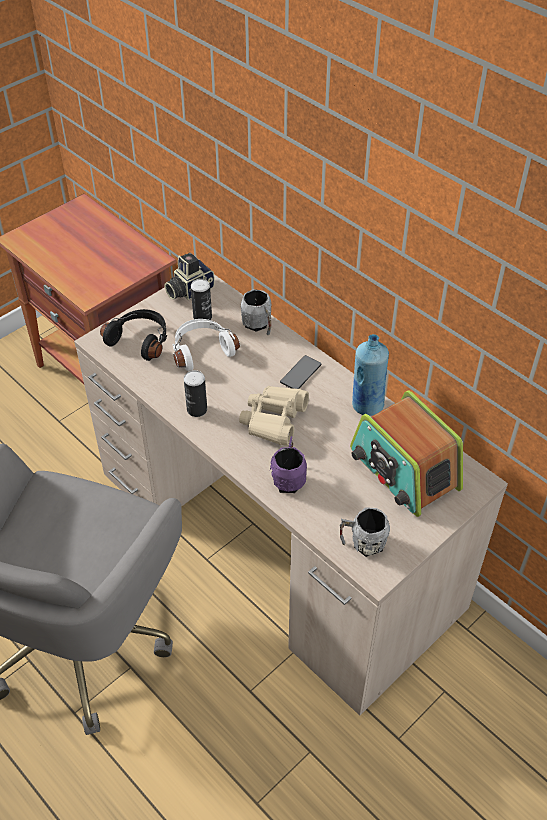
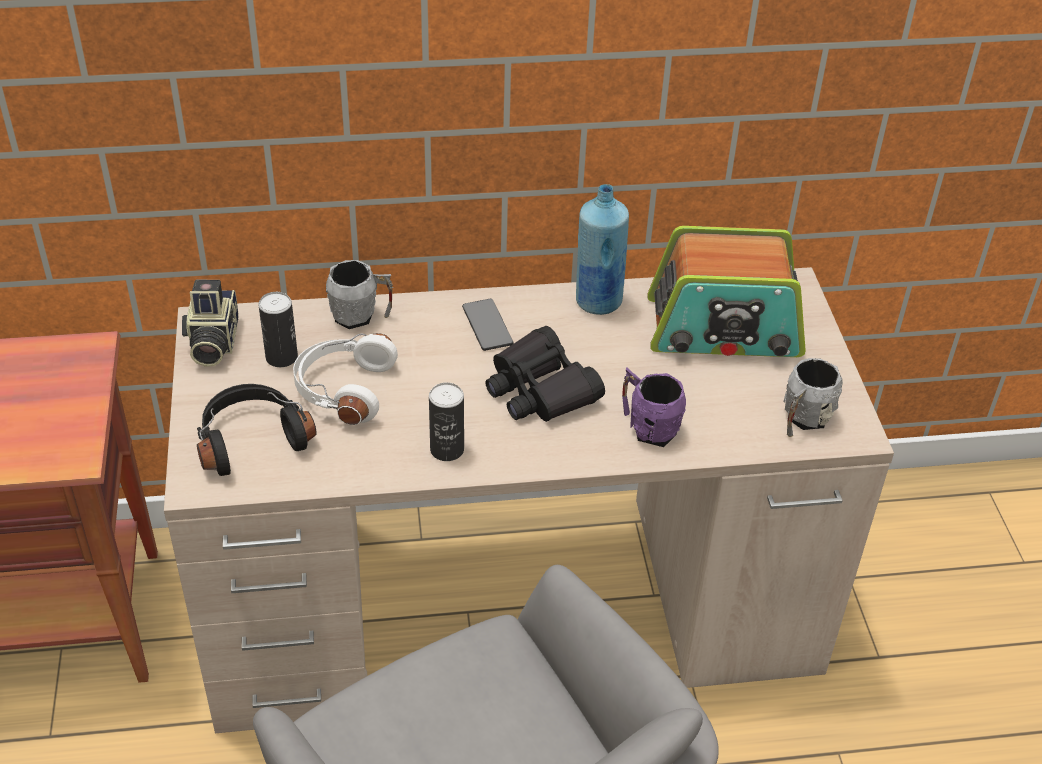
camera: 55 degrees left, 5 degrees down
beige binoculars [239,386,309,446] -> black binoculars [485,326,605,422]

